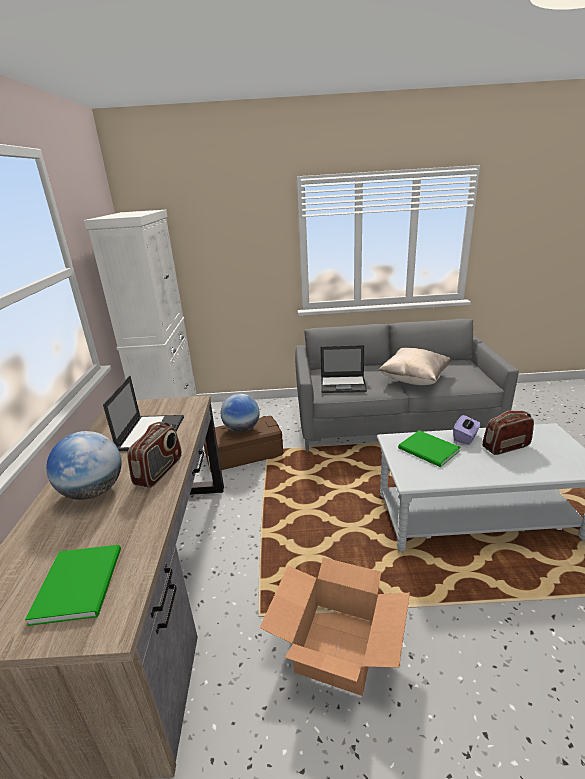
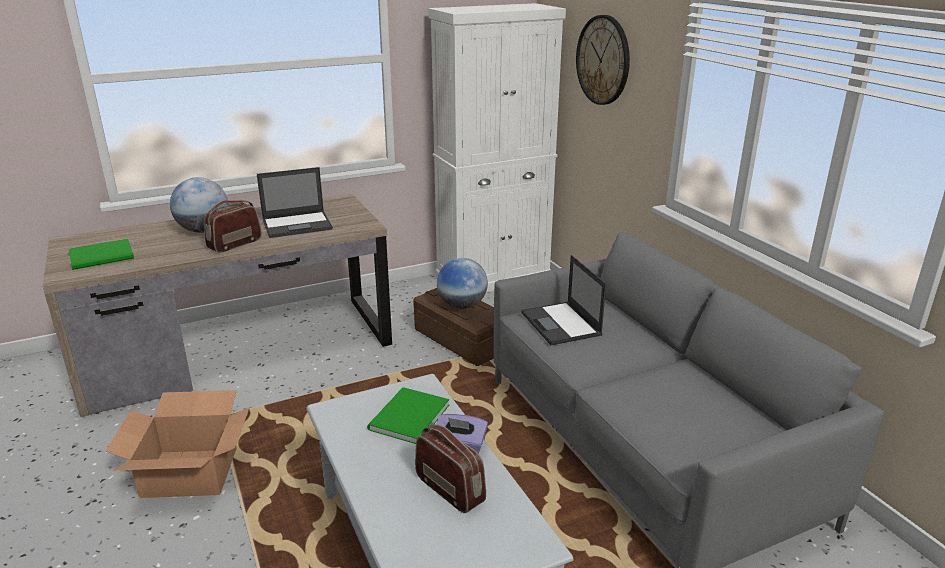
camera: 65 degrees right, 0 degrees up
radio [127,422,182,488] -> radio turned 135 degrees clockwise [204,200,262,253]
beige pillow [378,348,452,385] -> none
none -> wall clock [576,15,630,105]

